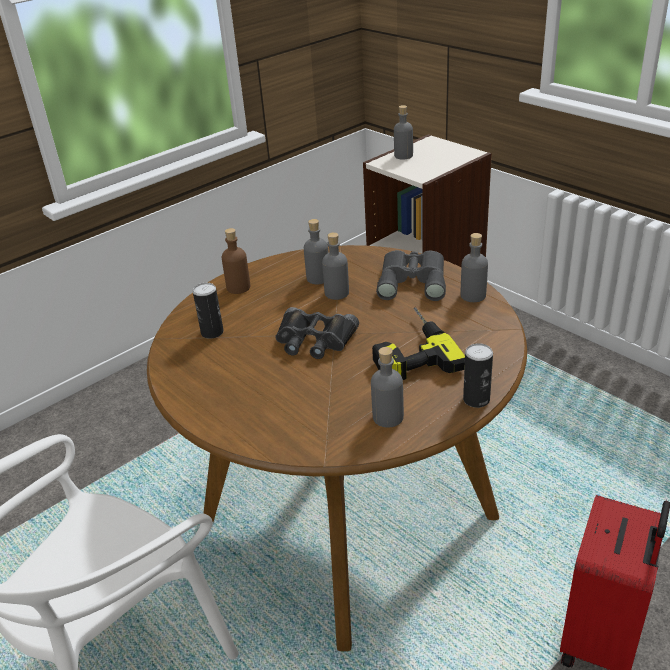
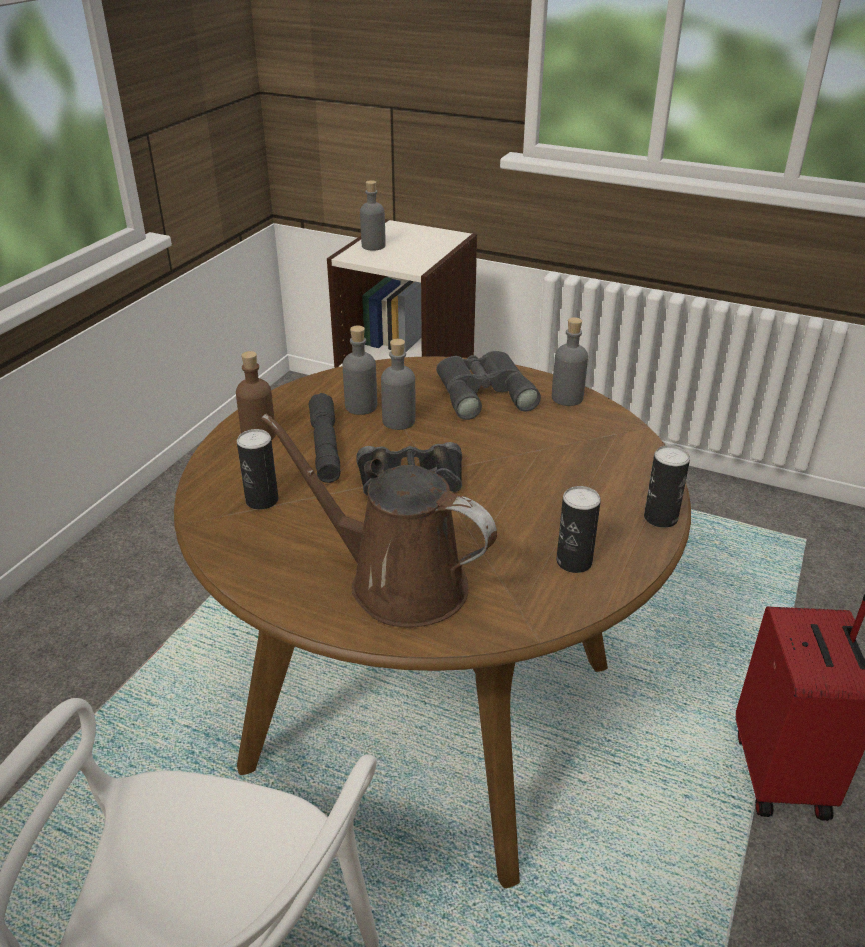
camera: 25 degrees left, 0 degrees up
grey bottle [371,347,404,428] -> can [557,486,601,573]
power drill [372,307,465,380] -> none
none -> brown watering can [261,414,497,628]
none -> grey flashlight [309,393,340,483]

